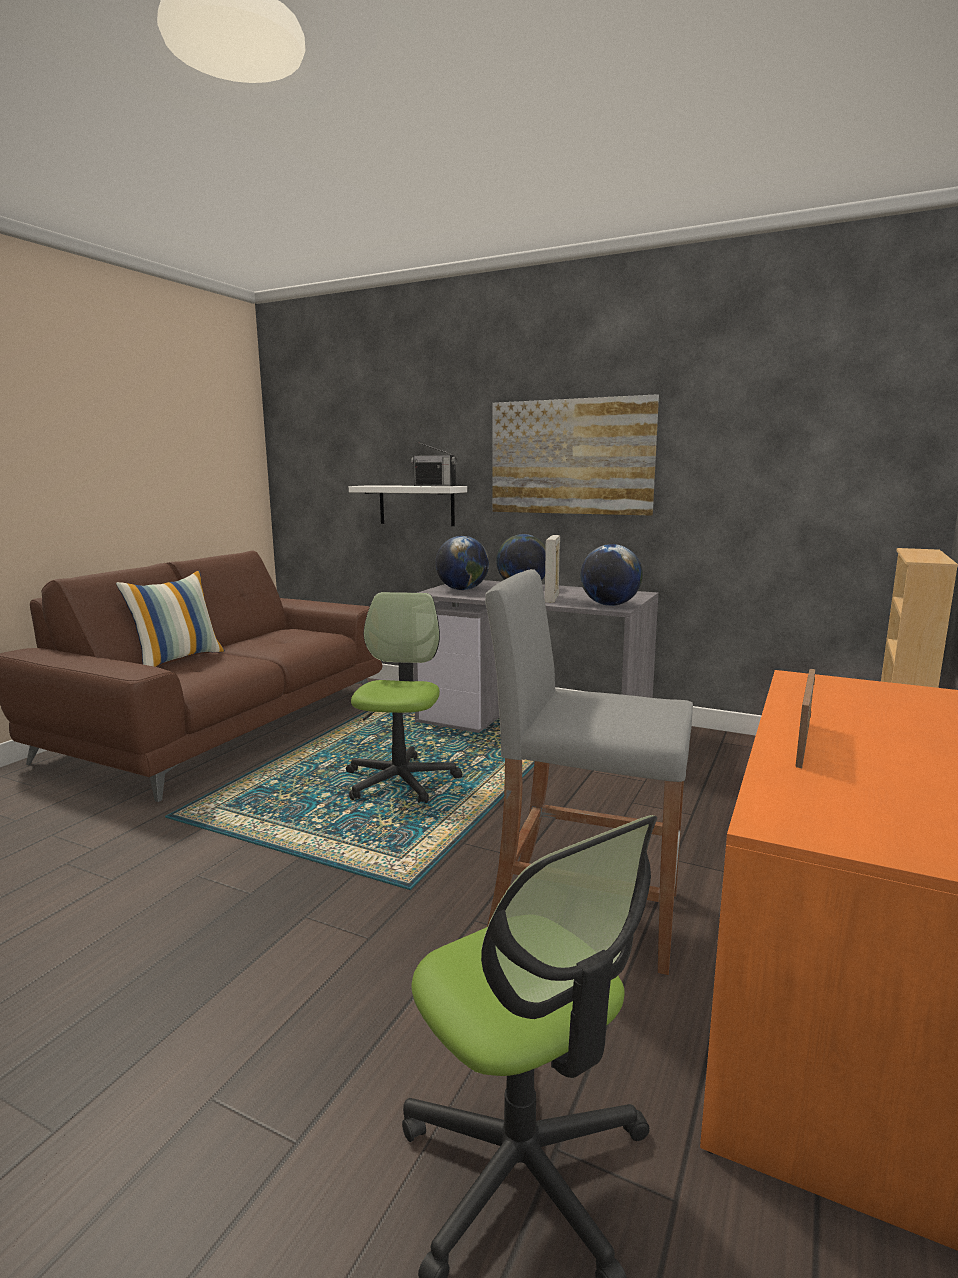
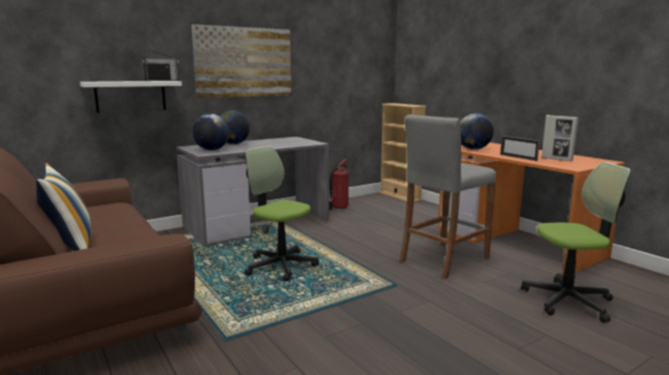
camera: 60 degrees left, 0 degrees up
picture frame [545,535,560,603] -> picture frame moved to [541,115,579,161]
globe [580,544,643,606] -> globe moved to [460,113,494,150]
none -> fire extinguisher [329,159,349,210]

